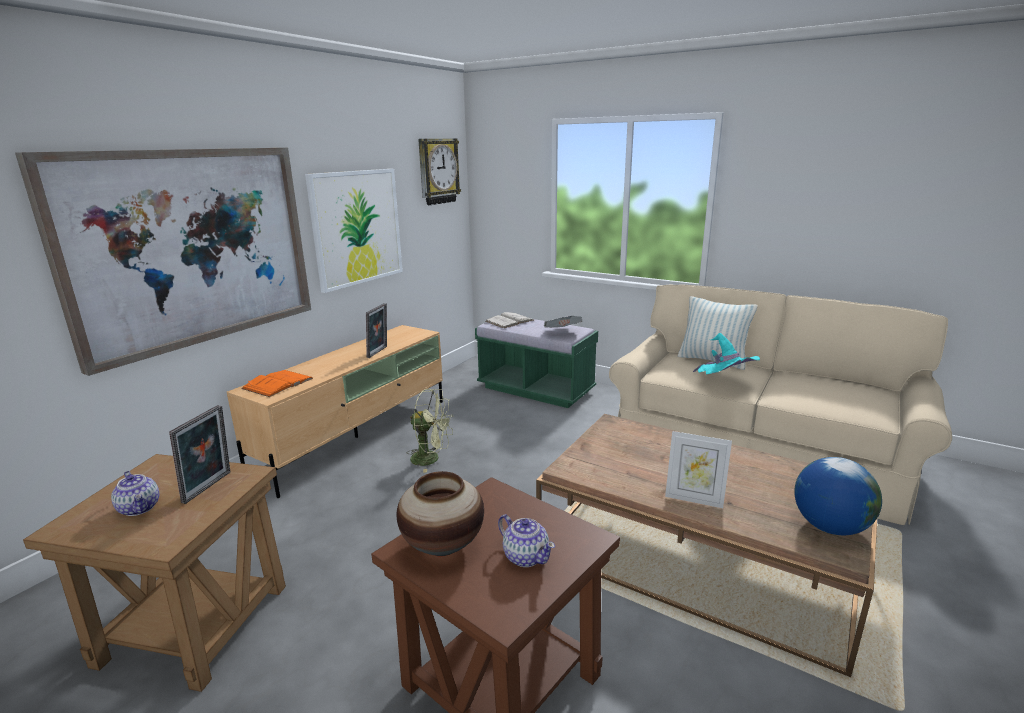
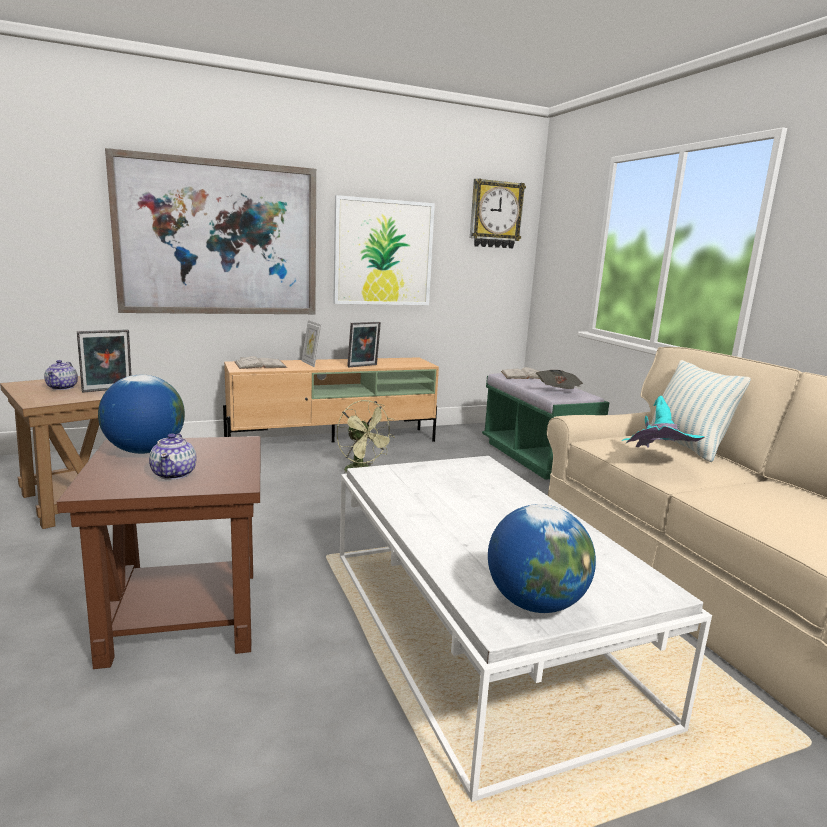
camera: 35 degrees right, 5 degrees down
orange book [241,370,313,397] -> white book [235,356,287,369]
vase [397,471,484,557] -> globe [98,375,185,454]
brown coffee table [536,414,877,677] -> white coffee table [340,456,712,802]
picture frame [665,431,732,508] -> picture frame moved to [302,320,321,367]

